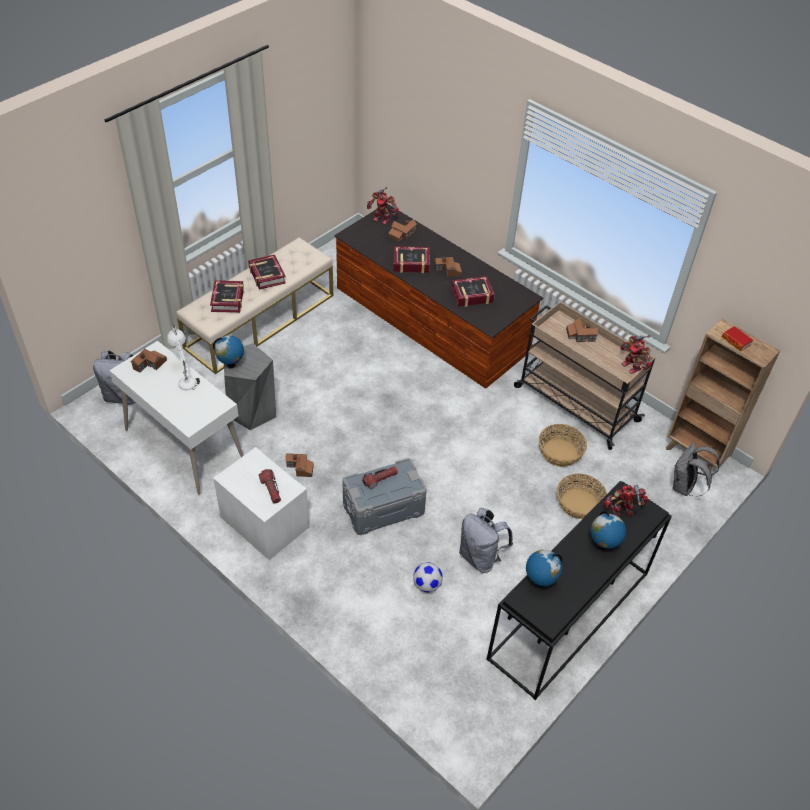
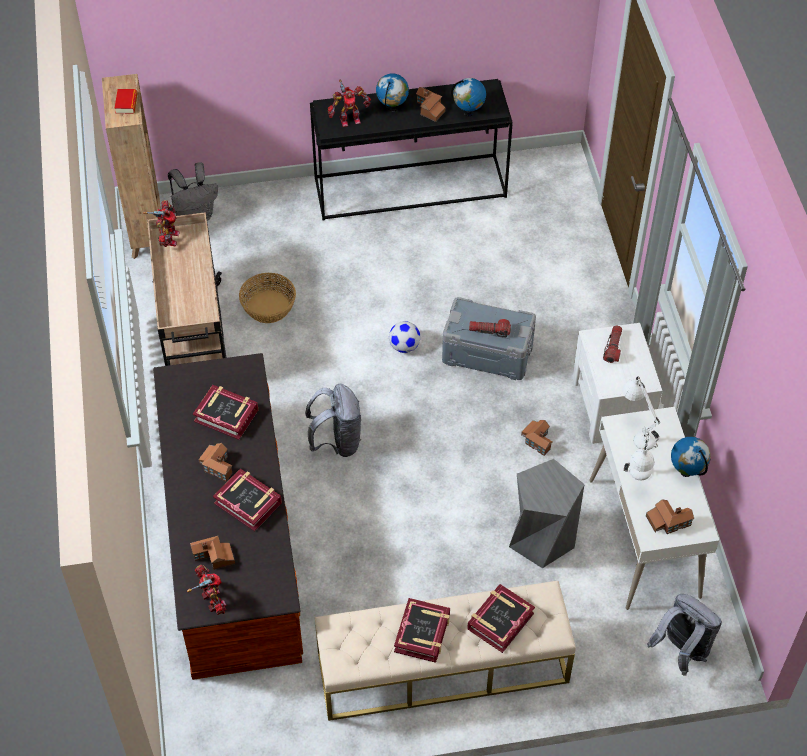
camera: 140 degrees left, 5 degrees up
globe [213,335,244,368] -> globe moved to [671,437,711,477]
football [413,562,443,592] -> football moved to [389,321,421,353]
grey backpack [459,508,513,573] -> grey backpack moved to [305,384,361,457]
basket [557,474,607,519] -> none
toy house [566,318,598,342] -> toy house moved to [416,87,445,122]
toy robot [604,485,648,517] -> toy robot turned 45 degrees counterclockwise [328,80,371,127]
none -> white table lamp [622,376,660,450]

